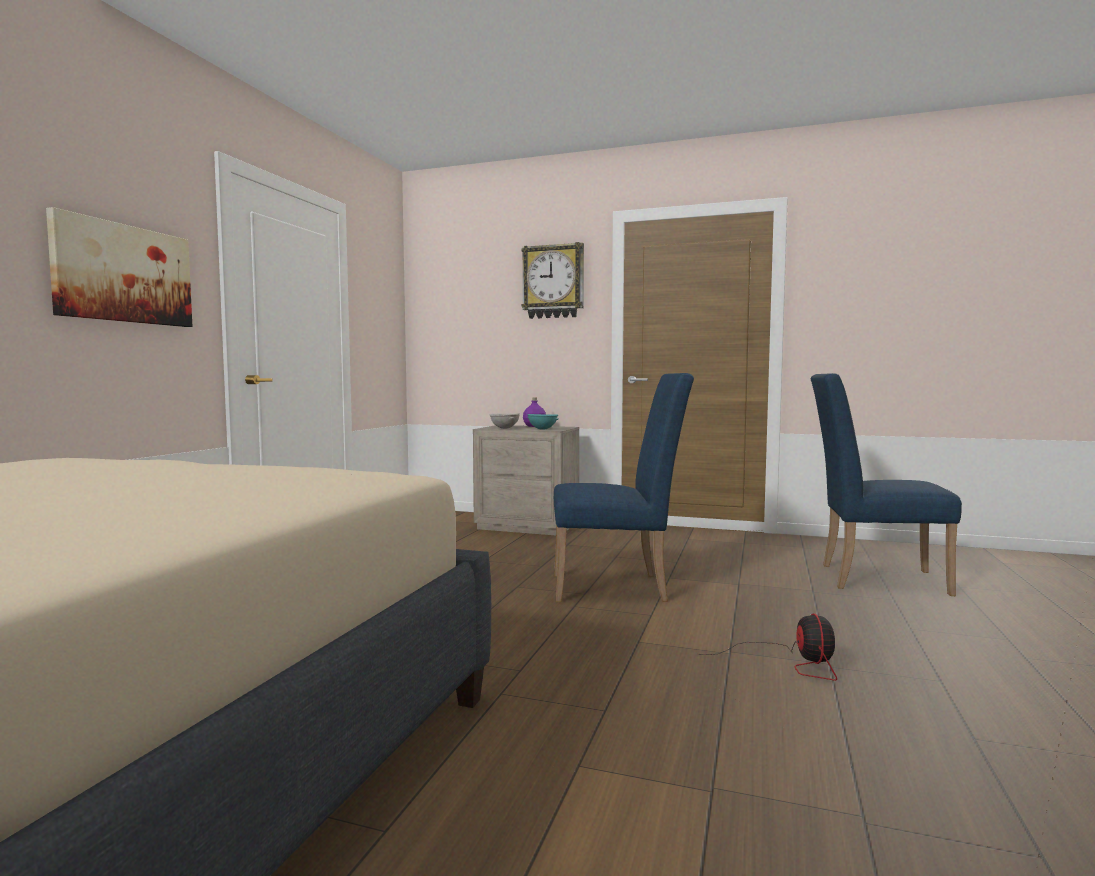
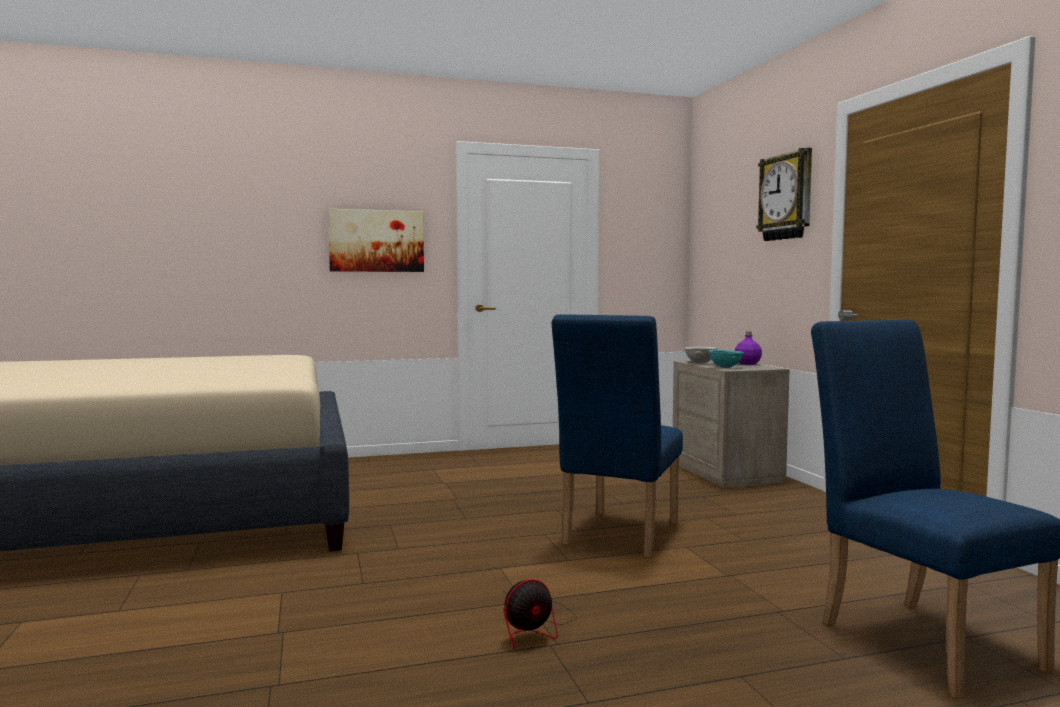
camera: 55 degrees right, 0 degrees up
blue chair [554,373,694,602] -> blue chair turned 60 degrees clockwise [551,314,683,558]

